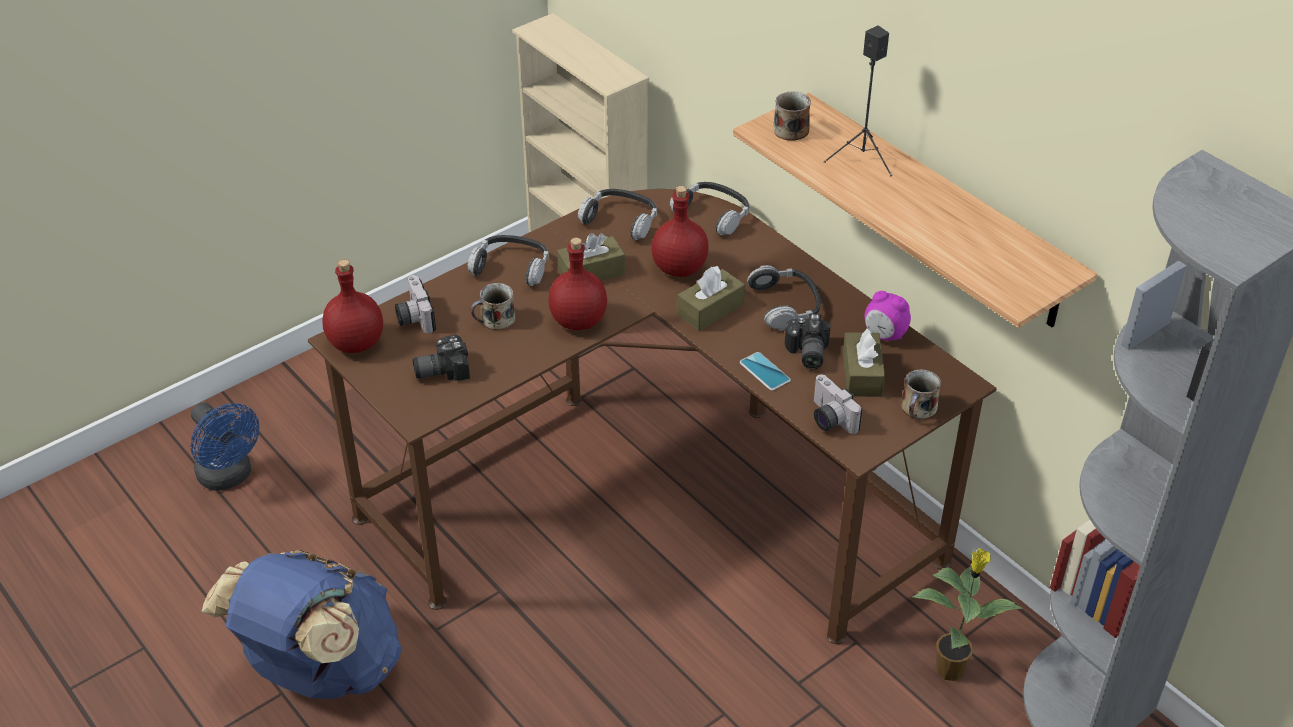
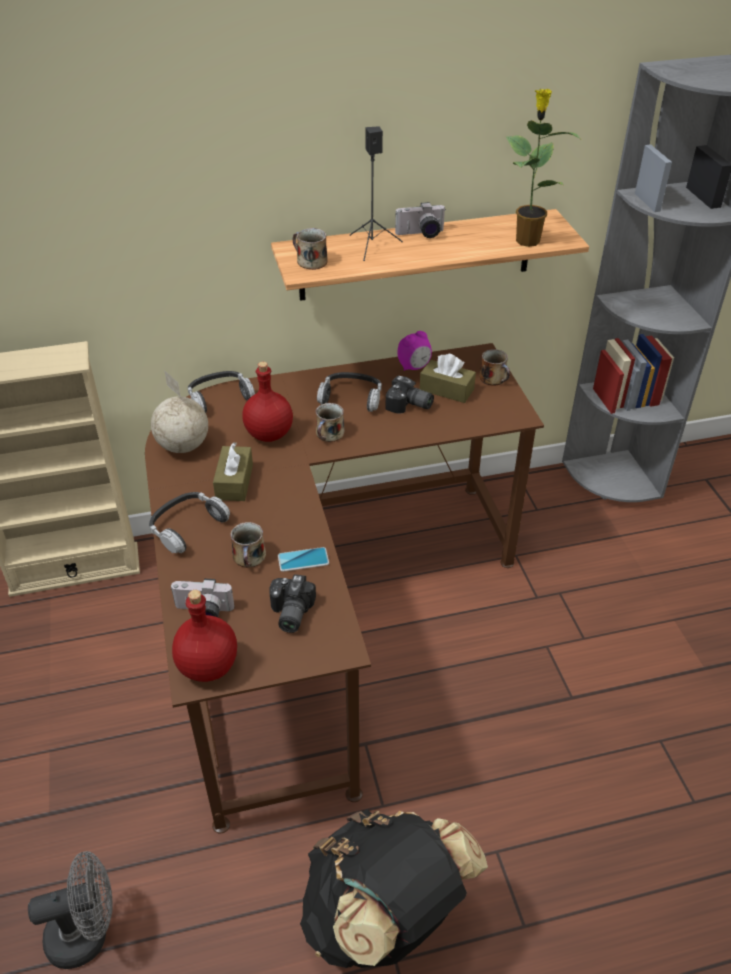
camera: 65 degrees left, 0 degrees up
blue fan [191,402,259,491] -> grey fan [28,851,113,969]
blue backpack [202,550,402,699] -> black backpack [300,809,488,968]
red bottle [548,238,607,330] -> none
headphones [578,189,657,240] -> globe [151,370,208,453]
brown tissue box [677,266,745,331] -> mug [316,403,344,442]
phone [740,352,791,391] -> phone moved to [278,547,329,572]
camera [814,374,862,434] -> camera moved to [395,202,445,238]
potted plant [912,548,1023,681] -> potted plant moved to [506,88,581,247]

